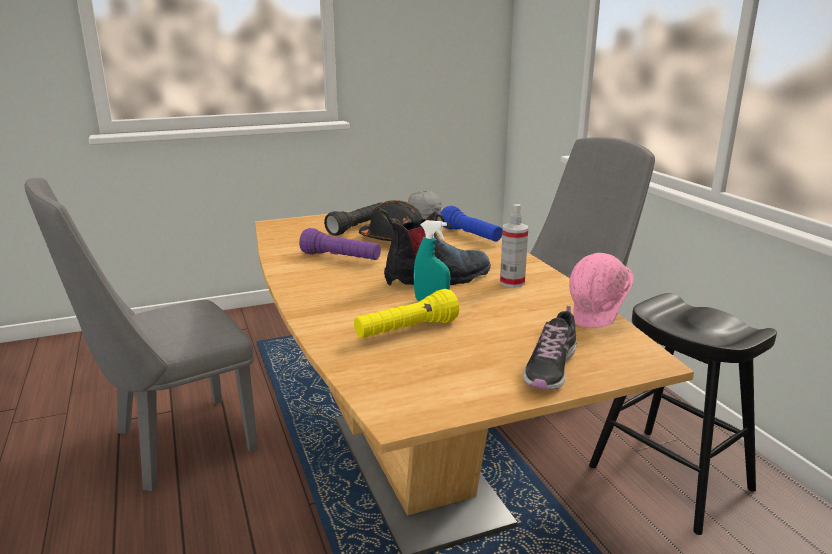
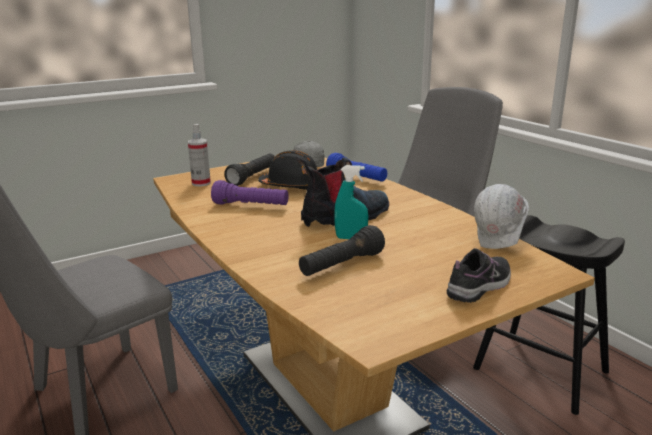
camera: 10 degrees left, 0 degrees up
yellow flashlight [354,289,459,338] -> black flashlight [299,225,385,276]
spray bottle [500,204,528,288] -> spray bottle moved to [188,124,211,187]
shoe [523,306,577,390] -> shoe turned 150 degrees counterclockwise [447,248,511,303]
pink hard hat [569,253,634,328] -> white hard hat [474,184,529,249]

